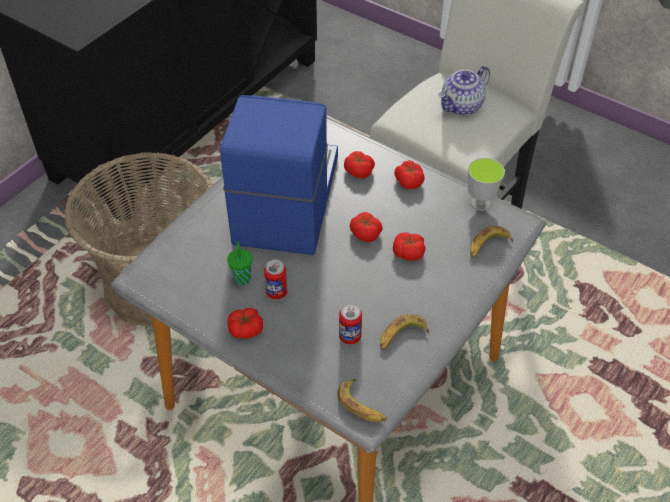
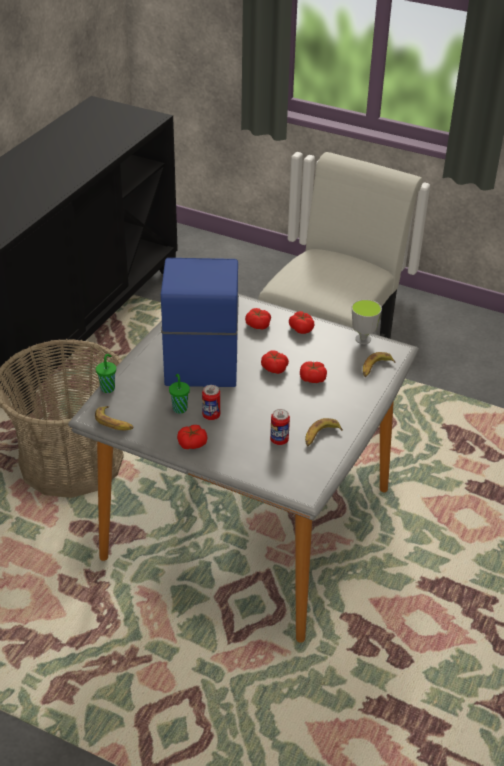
camera: 10 degrees left, 10 degrees down
banana [337,379,387,422] -> banana moved to [95,406,134,431]
teapot [438,66,490,115] -> none
none -> green cup [96,354,116,393]

